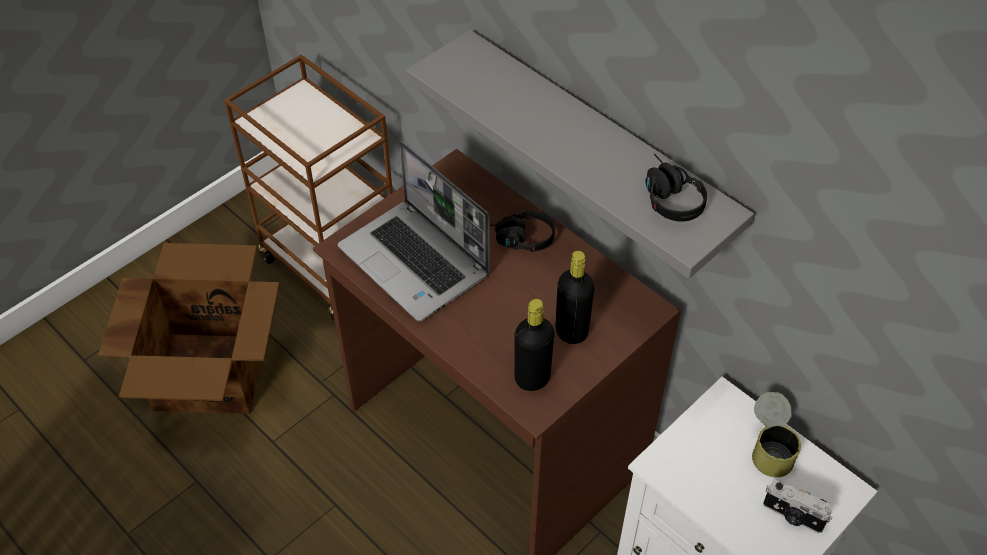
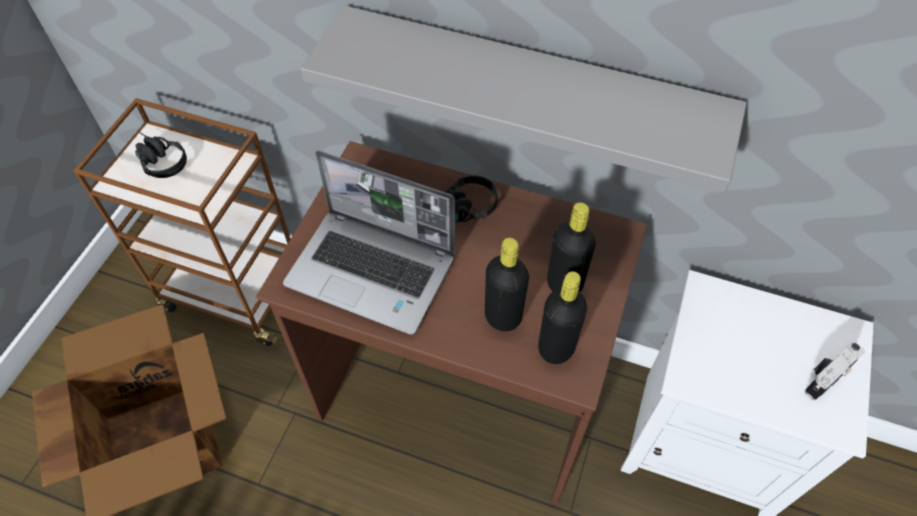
camera: 25 degrees left, 5 degrees up
black headphones [645,154,707,222] -> black headphones moved to [135,132,187,178]
can [752,392,801,477] -> none
camera [763,479,832,533] -> camera turned 135 degrees clockwise [805,342,865,400]
none -> black bottle [485,238,529,331]

